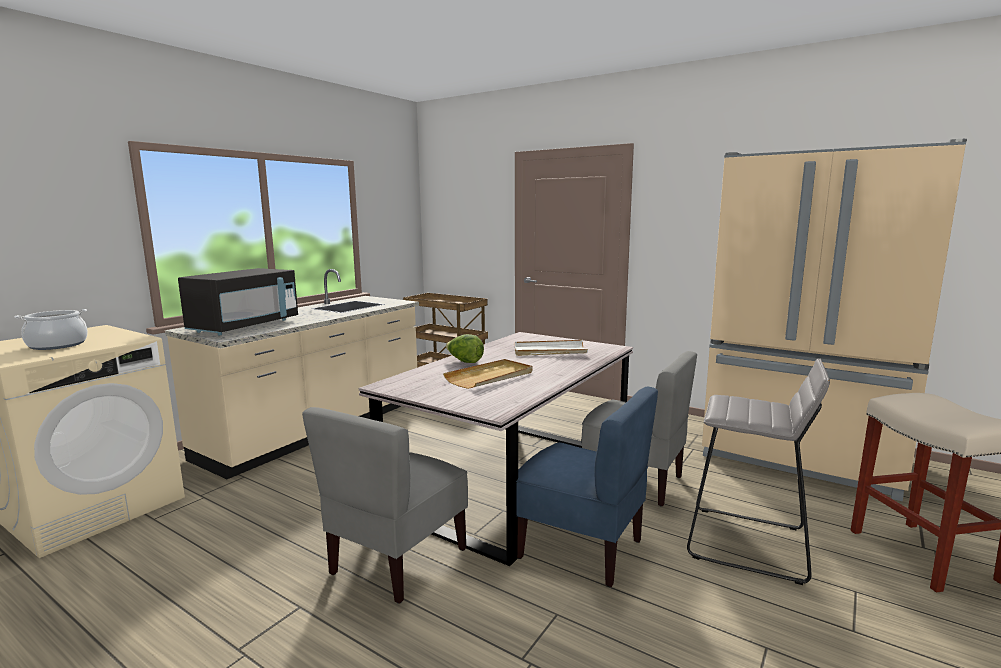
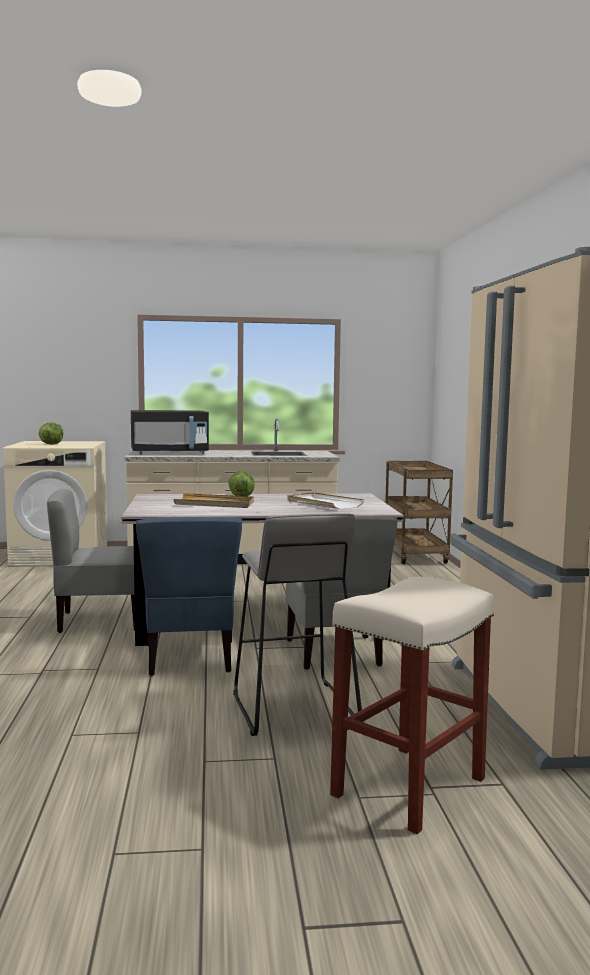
camera: 50 degrees right, 5 degrees down
cooking pot [15,309,88,350] -> lettuce [39,422,63,445]

